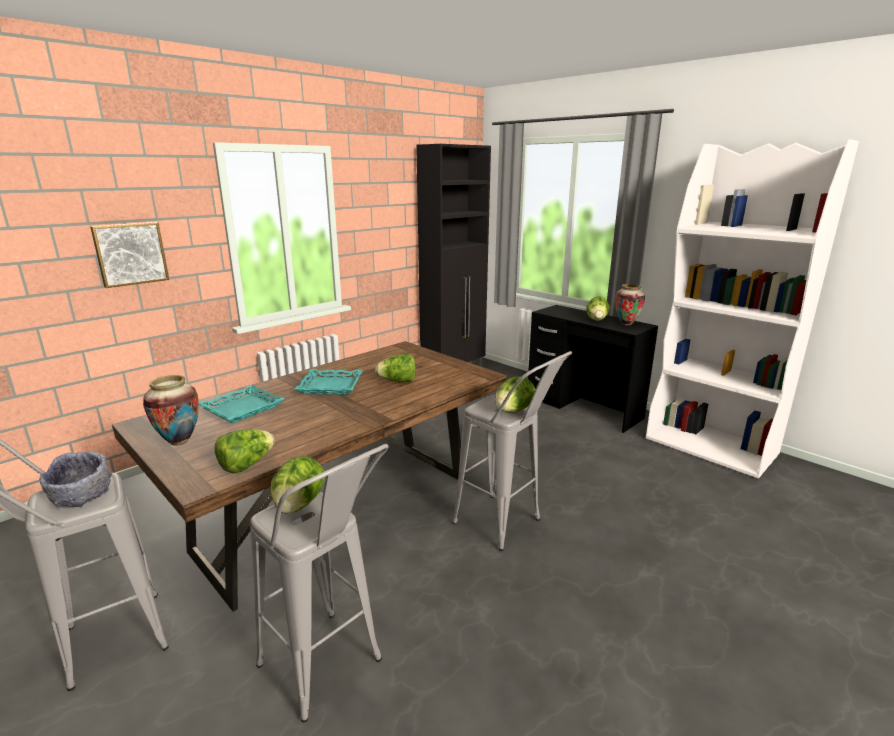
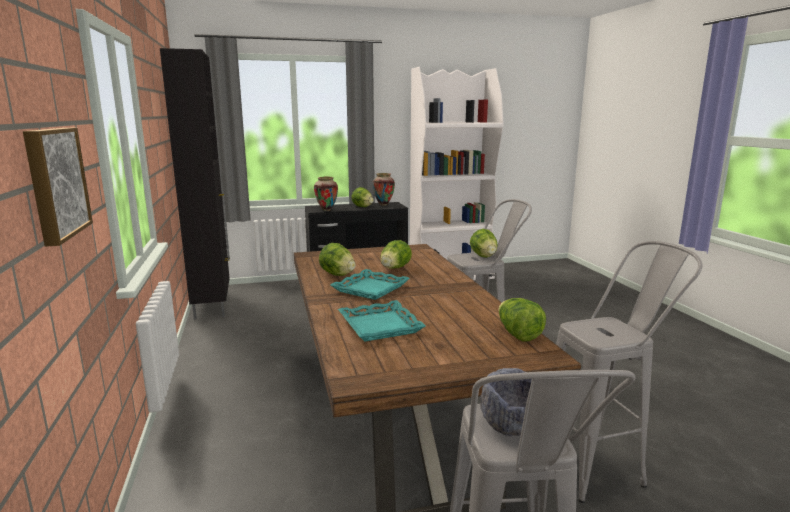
camera: 60 degrees left, 5 degrees down
vase [143,375,199,446] -> vase moved to [314,177,338,211]
lettuce [270,456,325,514] -> lettuce moved to [319,243,356,276]

